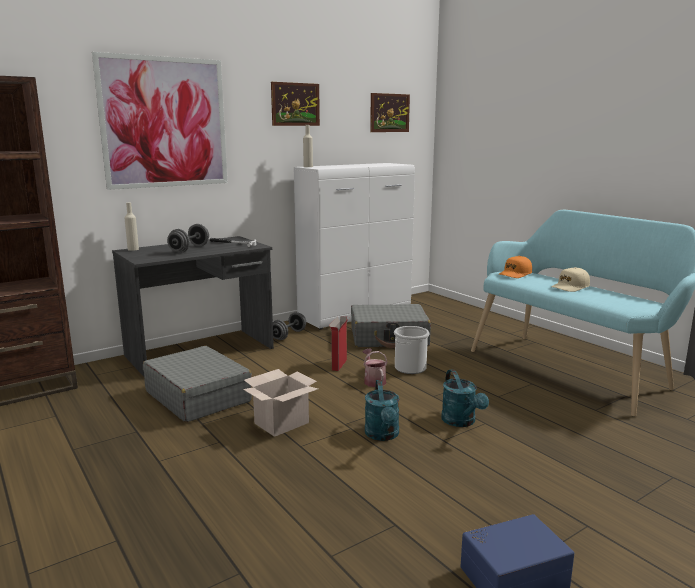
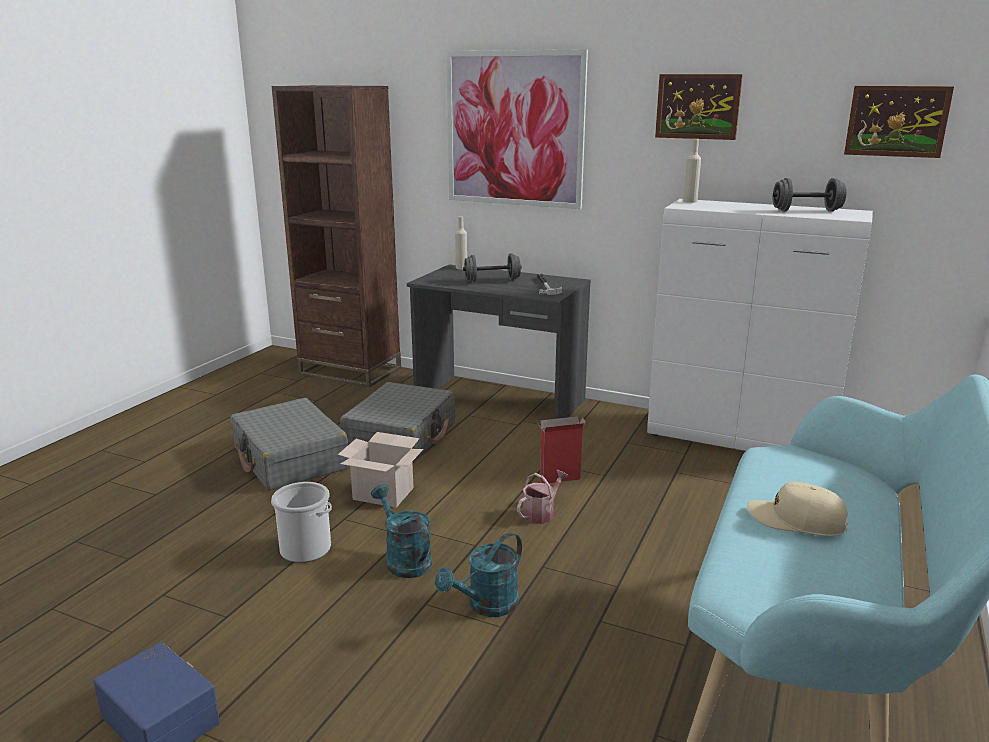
camera: 60 degrees right, 5 degrees up
grey dumbbell [273,312,306,340] -> grey dumbbell moved to [773,178,847,212]
grey suitcase [351,304,431,348] -> grey suitcase moved to [230,398,349,491]
turquoise watering can [365,380,399,441] -> turquoise watering can turned 90 degrees clockwise [371,484,432,578]
bucket [394,326,429,374] -> bucket moved to [271,482,332,563]
orange cap [498,256,532,278] -> none

